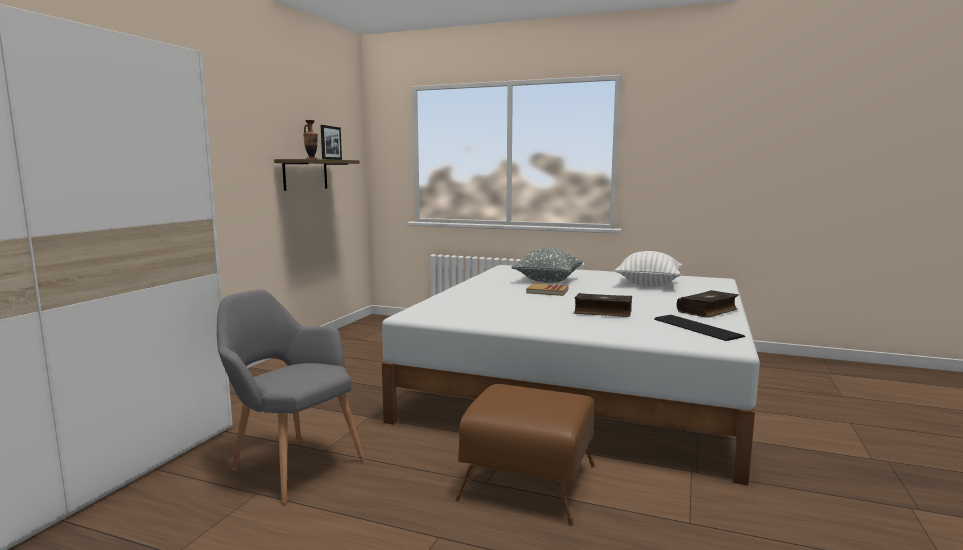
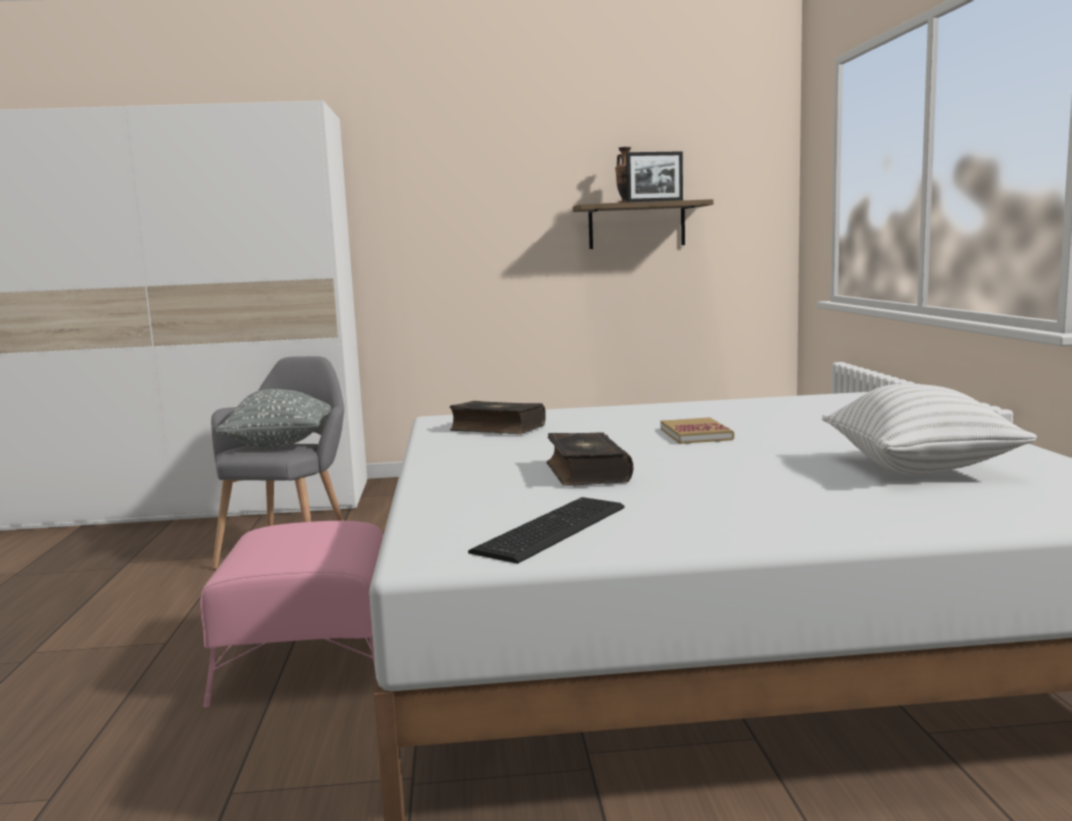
camera: 65 degrees right, 0 degrees up
brown ottoman [455,384,595,526] -> pink ottoman [200,521,383,708]
grey pillow [511,248,583,283] -> grey pillow moved to [216,389,331,449]
book [677,290,738,318] -> book moved to [450,401,546,434]

